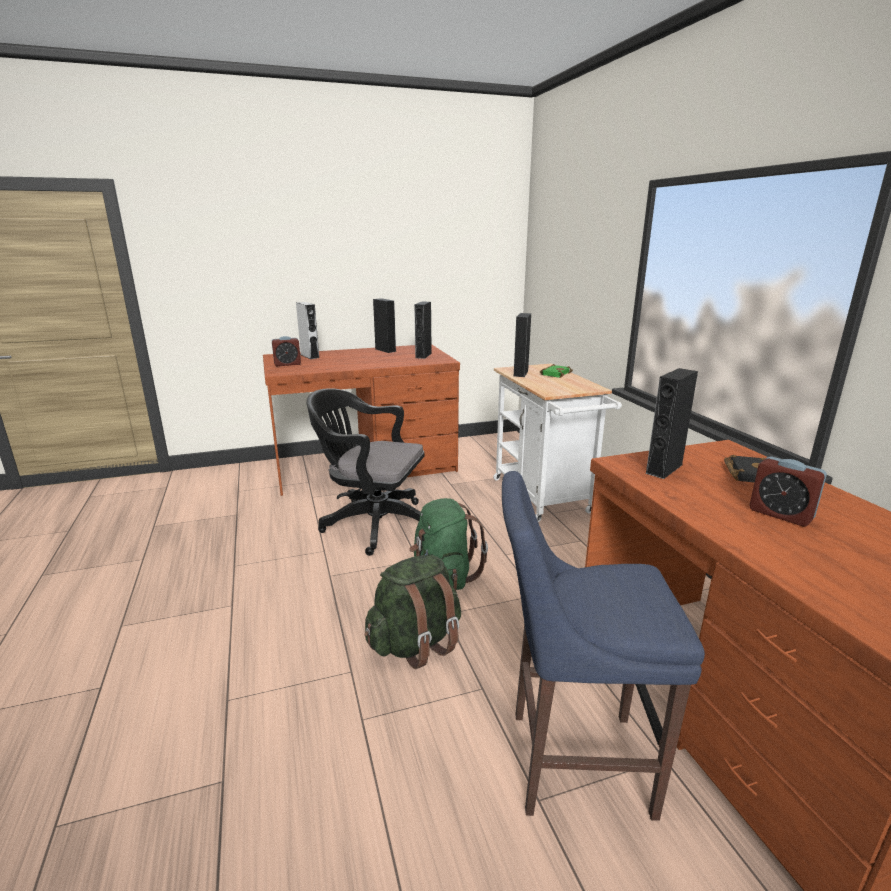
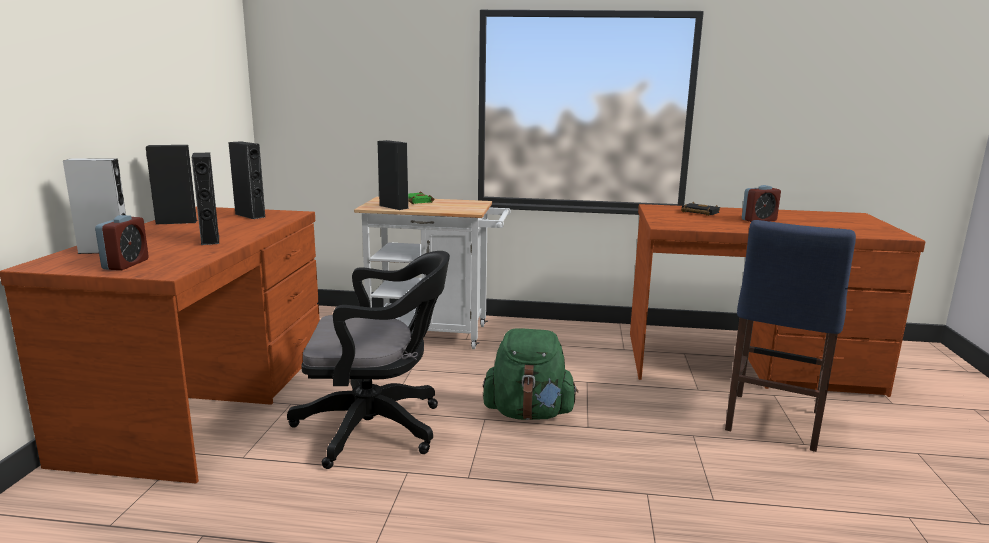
camera: 65 degrees left, 5 degrees down
black office chair [306,388,424,556] -> black office chair turned 135 degrees counterclockwise [287,251,450,469]
green backpack [365,555,461,669] -> none
black speaker [645,368,698,479] -> black speaker moved to [191,153,219,245]

